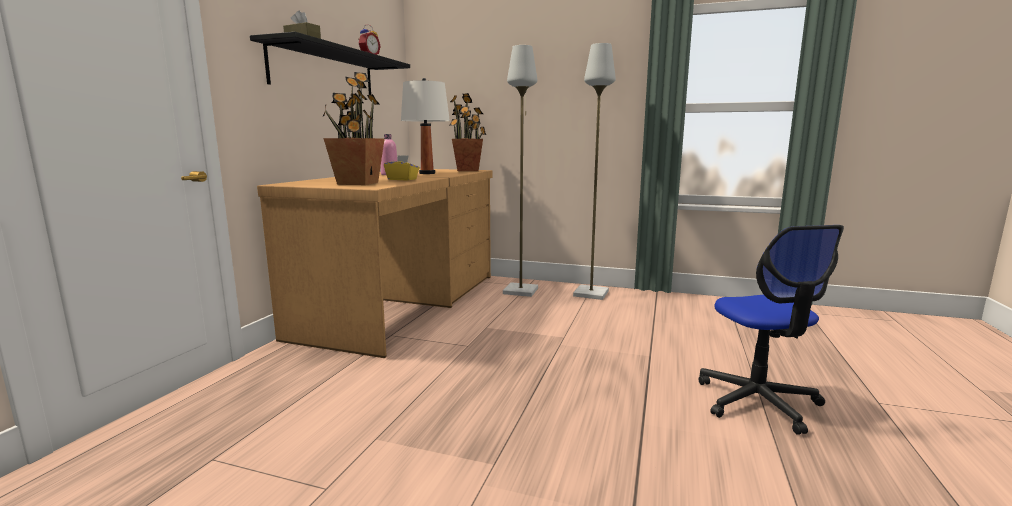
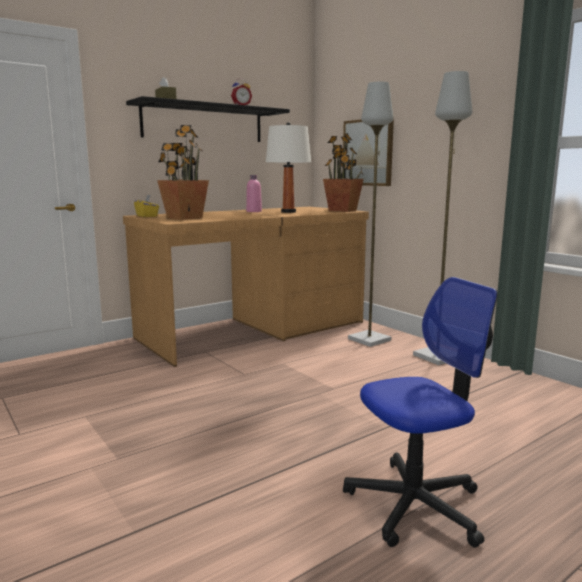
camera: 35 degrees right, 0 degrees up
yellow tissue box [384,155,419,181] -> yellow tissue box moved to [134,195,159,217]
office chair [699,225,844,435] -> office chair turned 135 degrees counterclockwise [343,277,497,548]
none -> picture [343,119,394,186]

